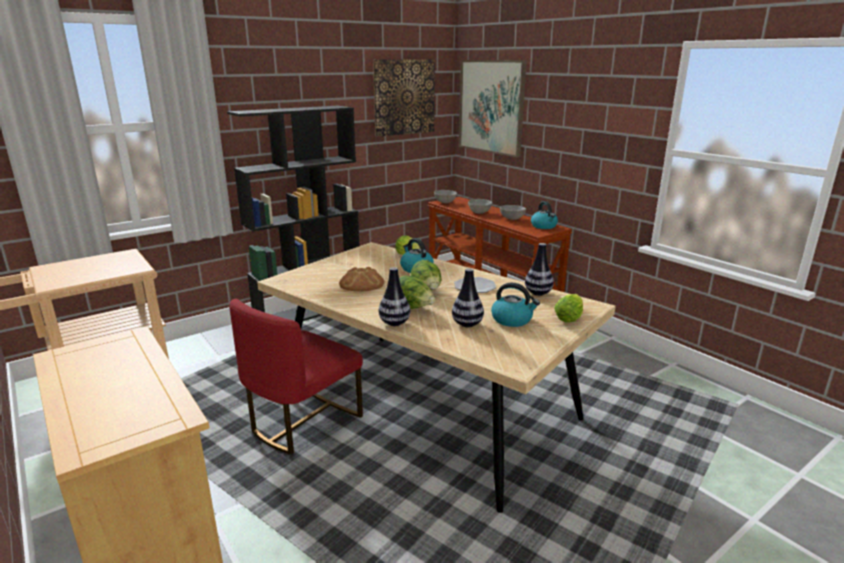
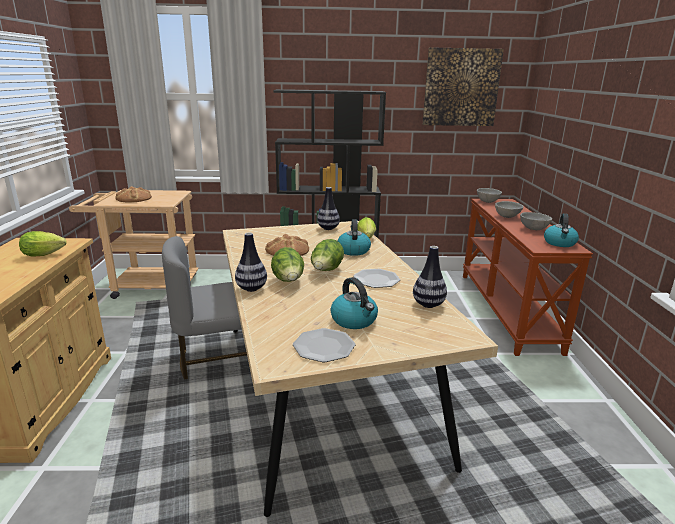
camera: 35 degrees right, 0 degrees up
red chair [229,299,363,455] -> grey chair [162,236,247,380]
vase [452,268,484,327] -> vase moved to [317,187,340,230]
picture [459,60,527,157] -> none
lettuce [554,294,583,323] -> lettuce moved to [19,231,67,256]
none -> bread [115,186,152,203]
none -> plate [293,328,356,362]

